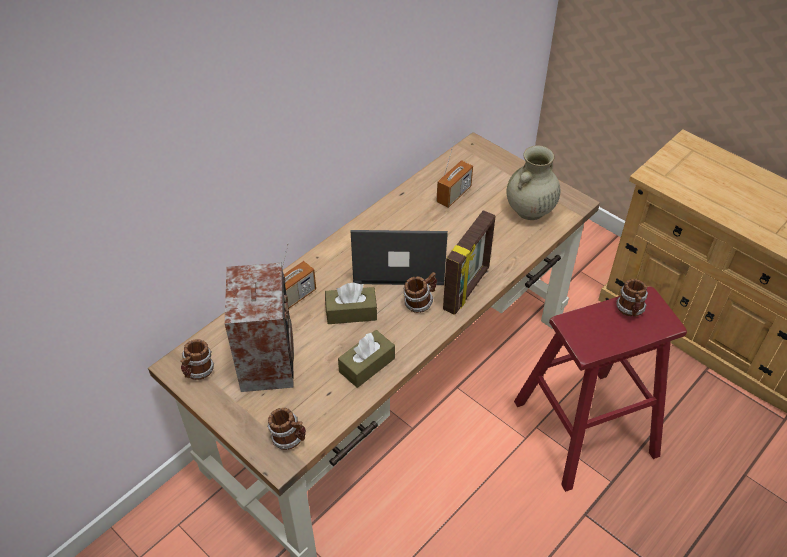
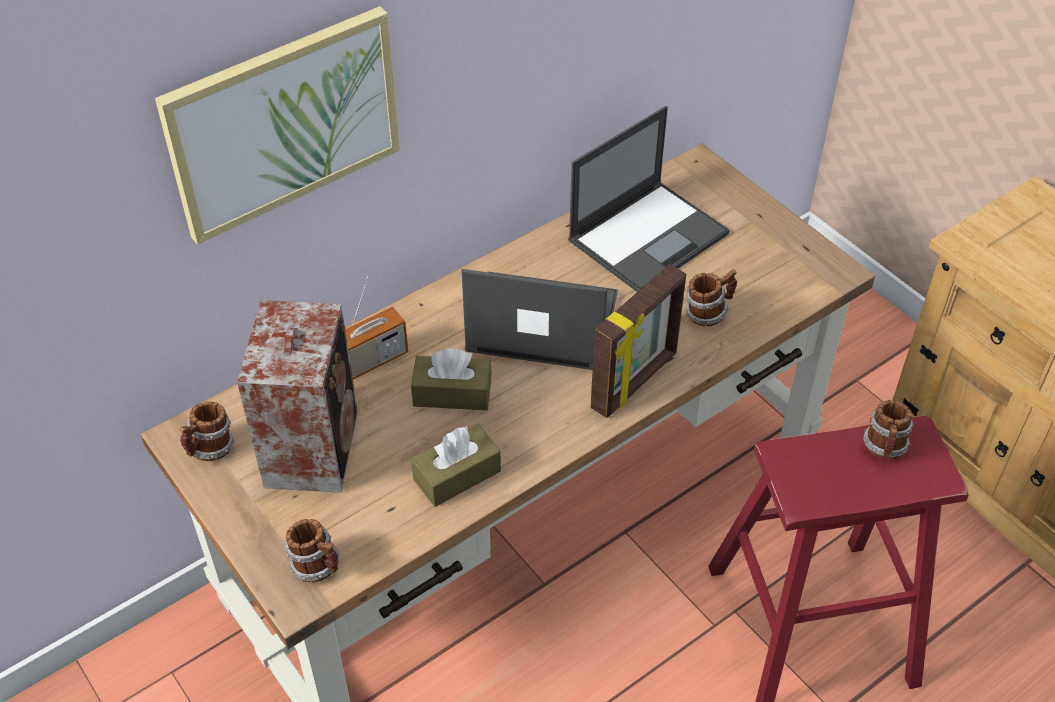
camera: 10 degrees right, 0 degrees up
mug [403,272,437,313] -> mug moved to [686,269,737,326]
radio [436,141,473,208] -> laptop [568,106,730,292]
beige vase [506,145,561,220] -> none
none -> picture [155,6,400,244]

